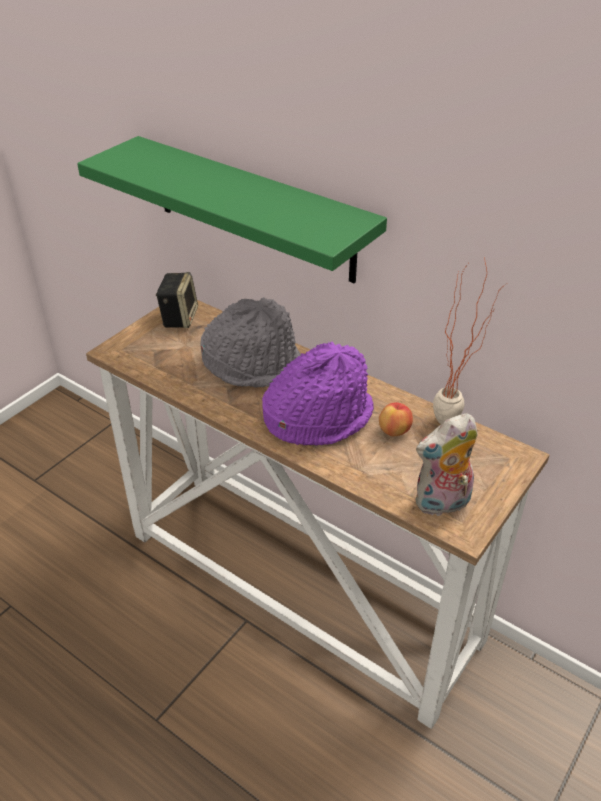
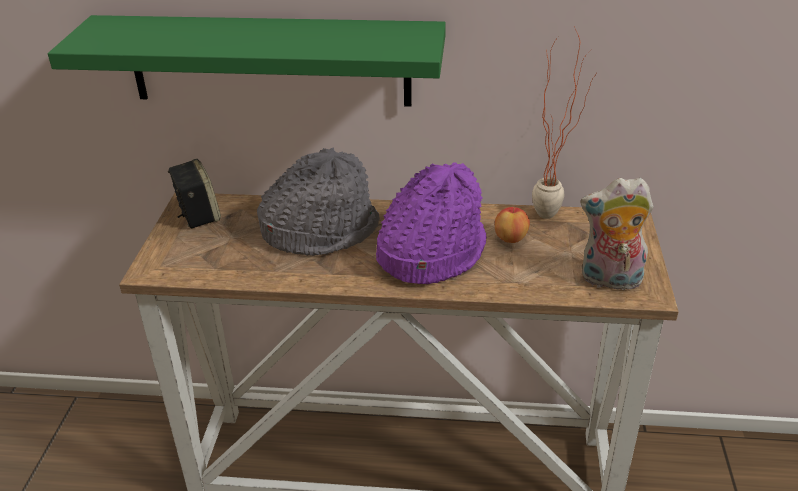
camera: 30 degrees left, 5 degrees down
plush toy [416,413,478,517] -> plush toy turned 60 degrees clockwise [580,178,653,294]

